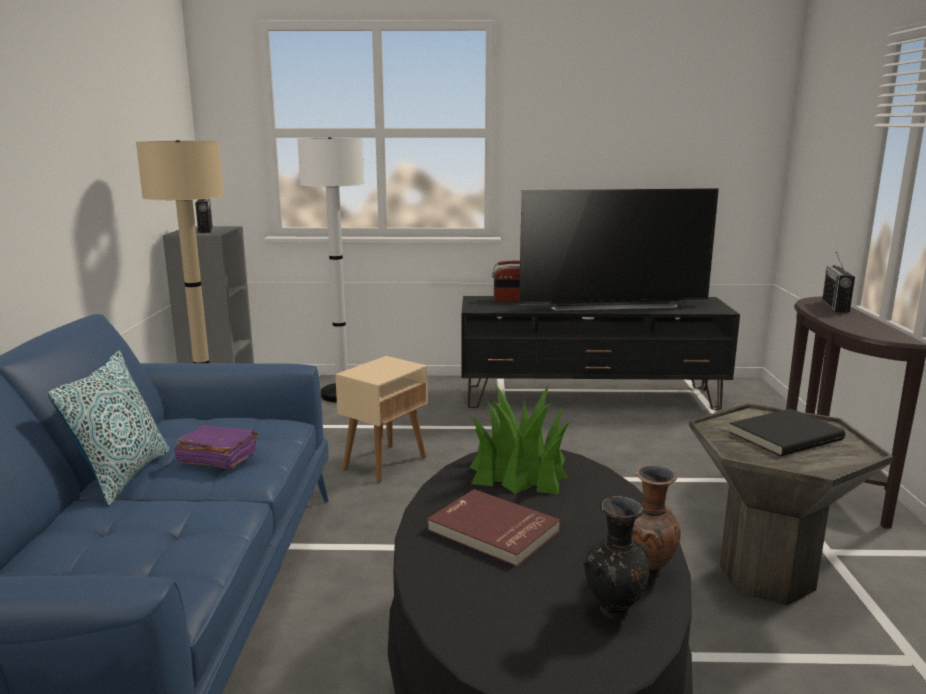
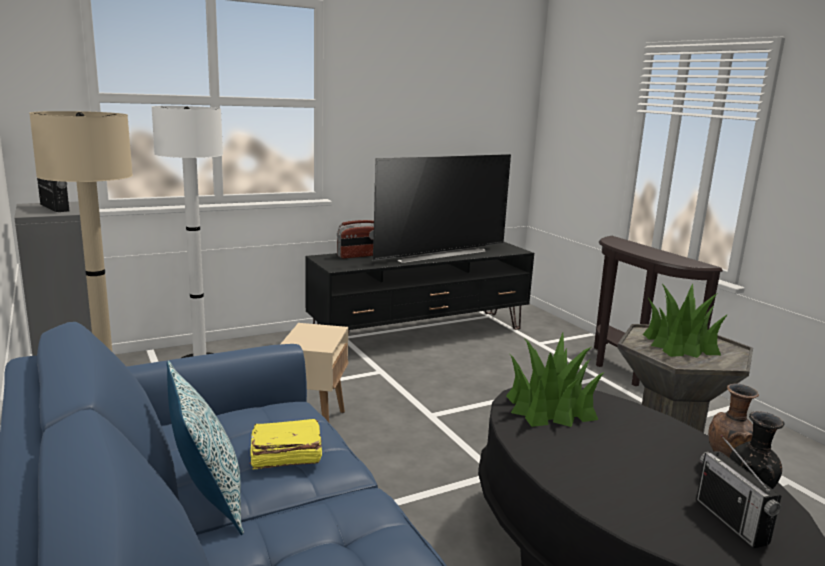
camera: 30 degrees left, 0 degrees up
purple book [174,425,258,469] -> yellow book [250,419,322,469]
red book [427,489,561,567] -> none
black book [729,409,845,457] -> potted plant [643,283,728,358]
radio [822,252,855,313] -> radio moved to [696,435,781,549]

